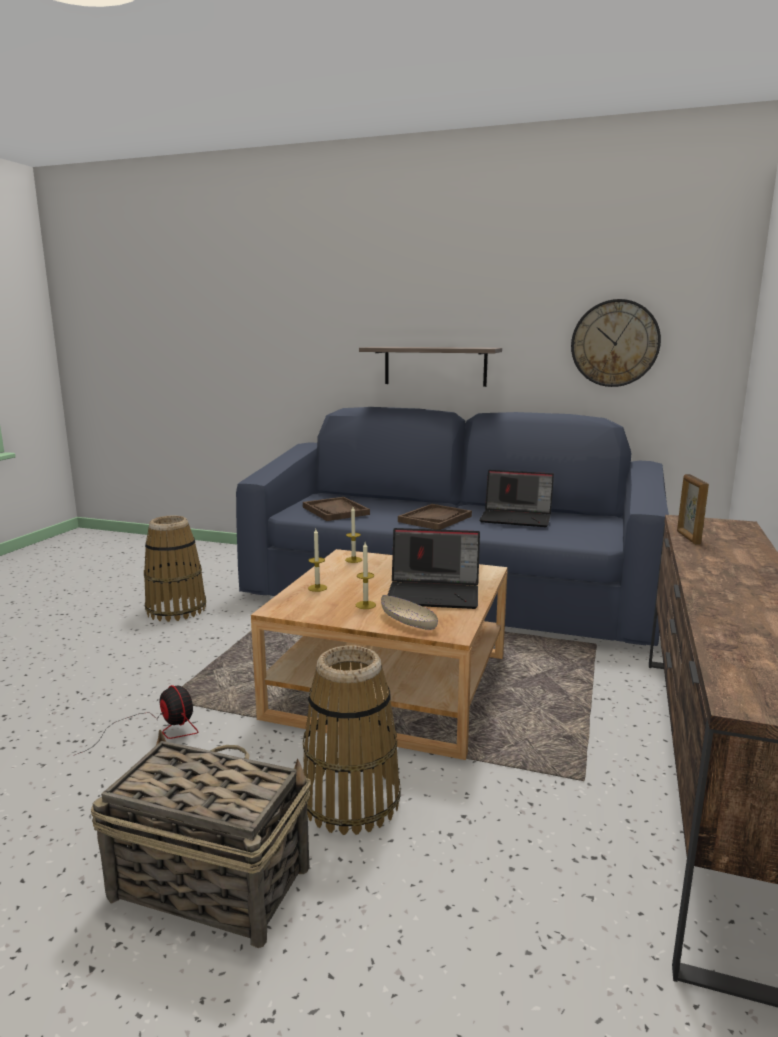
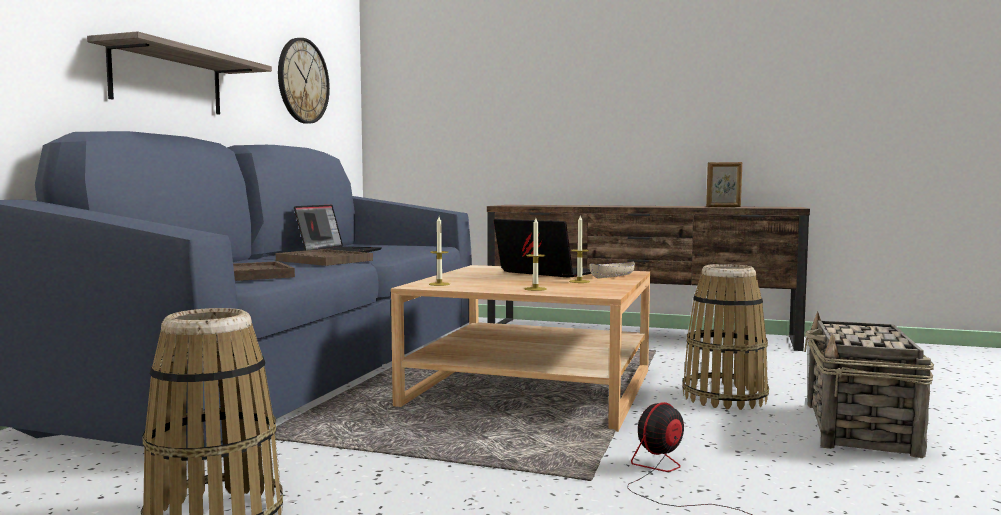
camera: 90 degrees left, 10 degrees down
laptop [388,528,480,609] -> laptop turned 60 degrees counterclockwise [494,219,591,278]
picture frame [677,474,709,545] -> picture frame moved to [706,162,742,207]

